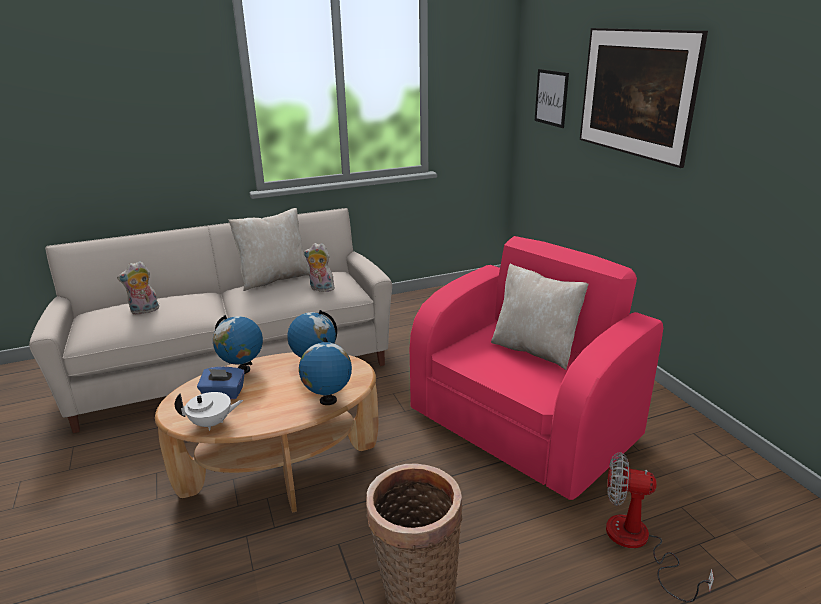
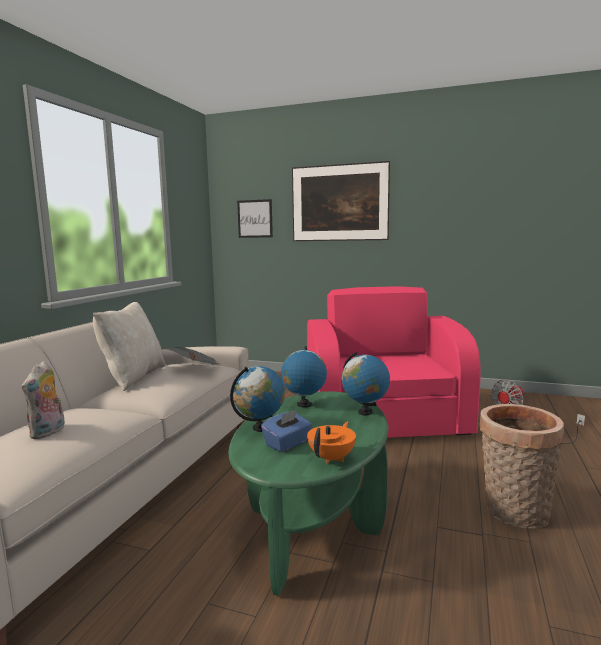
camera: 50 degrees left, 15 degrees down
brown coffee table [155,352,378,513] -> green coffee table [229,391,389,596]
white teapot [175,392,243,431] -> orange teapot [307,422,356,464]
plush toy [304,243,335,292] -> newspaper [168,347,219,364]
beige pillow [491,263,589,370] -> none

